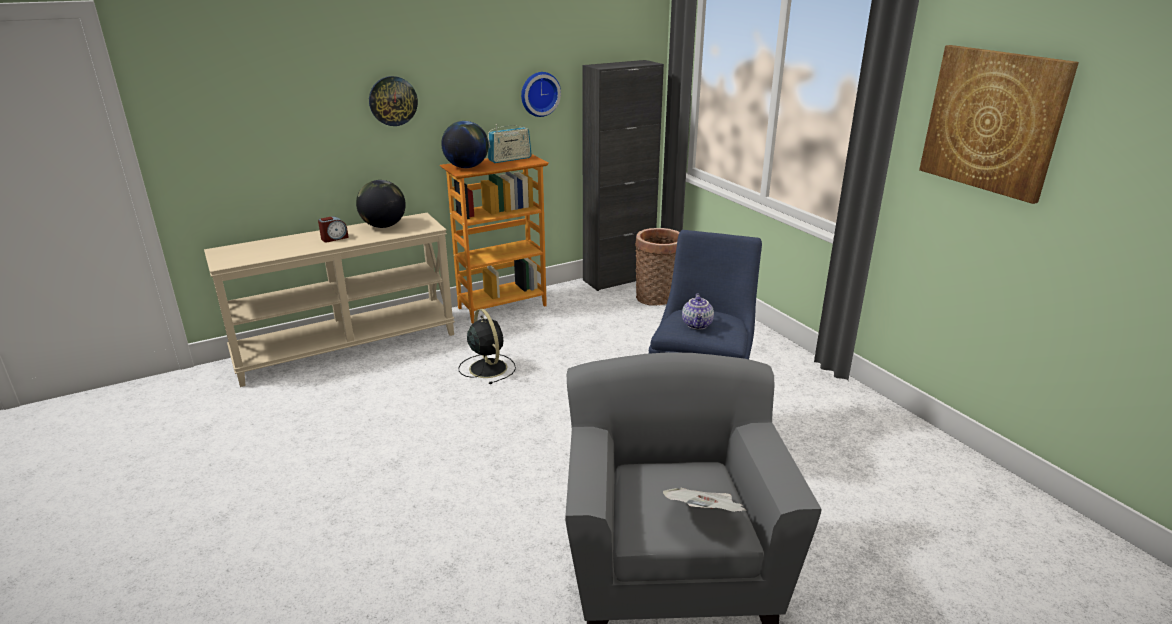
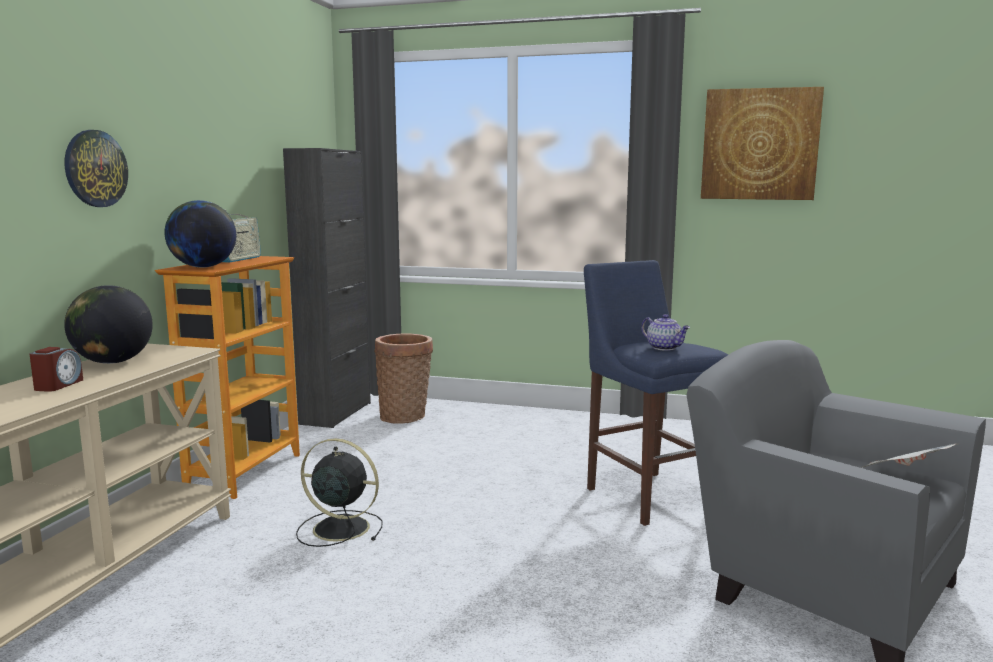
camera: 45 degrees left, 15 degrees down
wall clock [521,72,561,117] -> none

